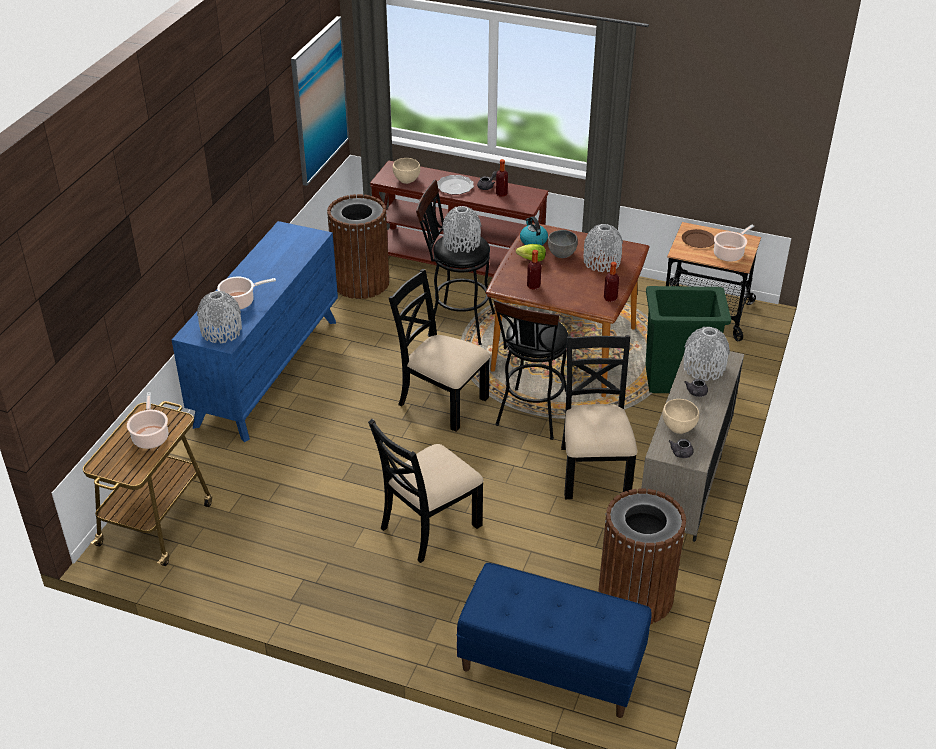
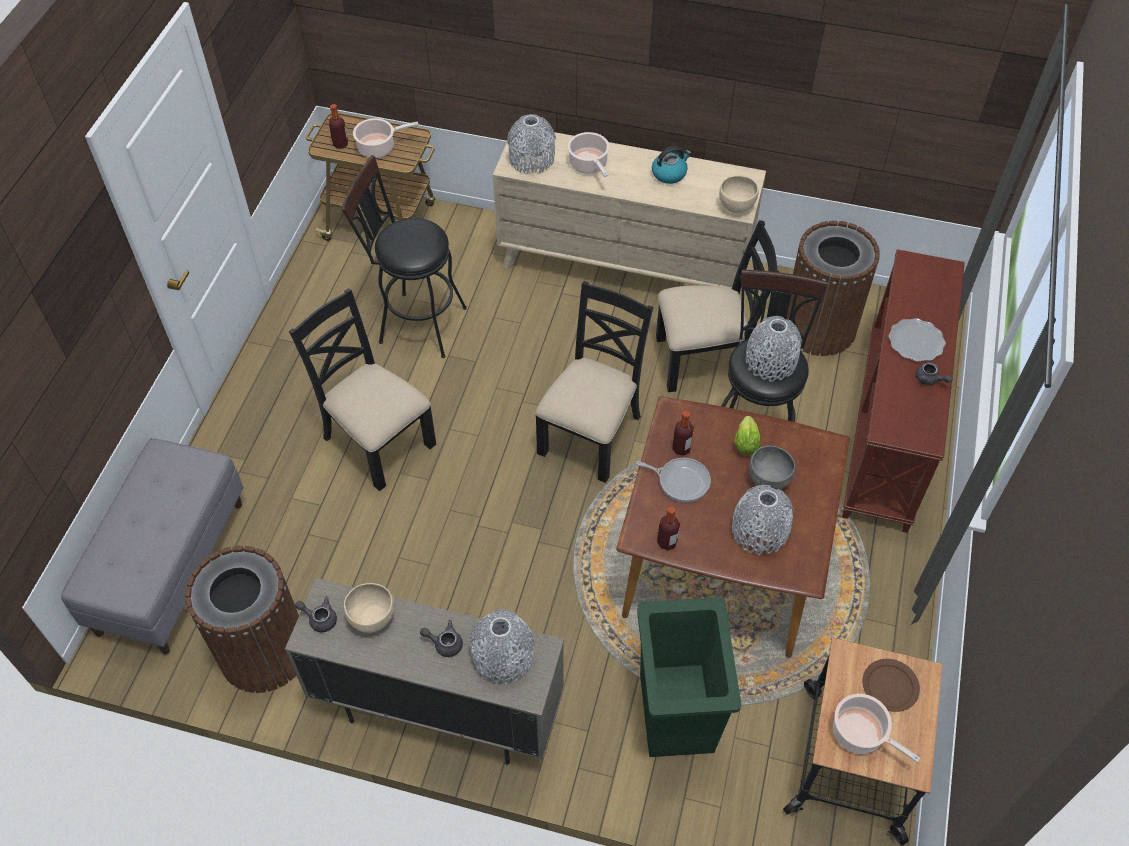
camera: 85 degrees right, 15 degrees up
blue dresser [172,221,338,442] -> beige dresser [493,132,766,294]
picture [291,16,349,186] -> none
beige bowl [393,158,420,184] -> beige bowl moved to [719,175,759,213]
blue bench [457,563,652,718] -> grey bench [61,438,244,654]
black stool [493,299,568,440] -> black stool moved to [342,155,467,358]
bottle [496,159,508,197] -> bottle moved to [329,104,348,149]
kettle [520,216,548,245] -> kettle moved to [652,146,691,184]
black chair [561,335,637,499] -> black chair moved to [656,220,779,392]
none -> frying pan [636,458,711,502]

